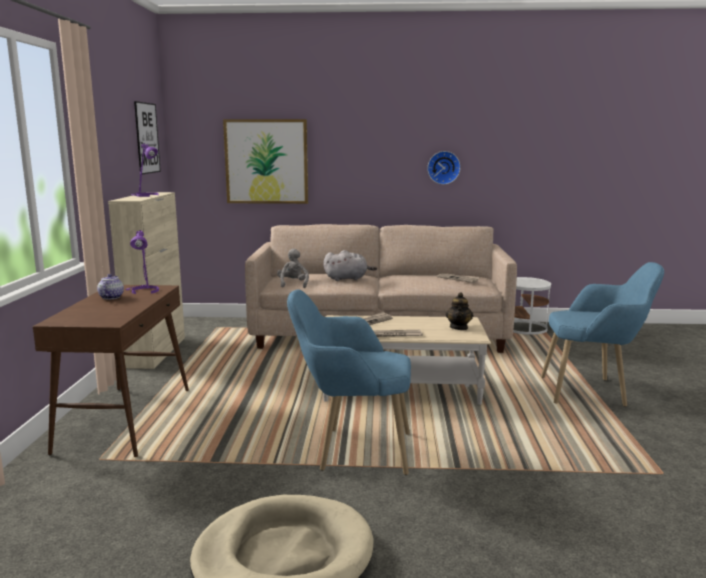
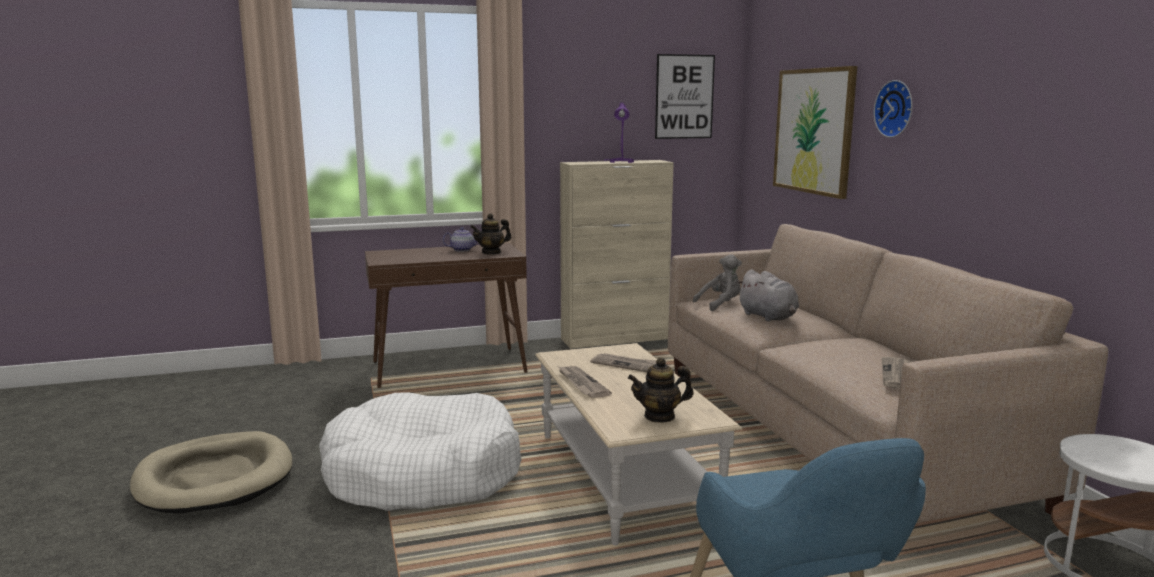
camera: 70 degrees right, 0 degrees up
purple table lamp [125,230,159,294] -> teapot [470,213,511,255]
blue armchair [287,289,411,475] -> white dog bed [319,393,521,511]
wall clock [427,151,461,185] -> wall clock moved to [874,80,912,138]

